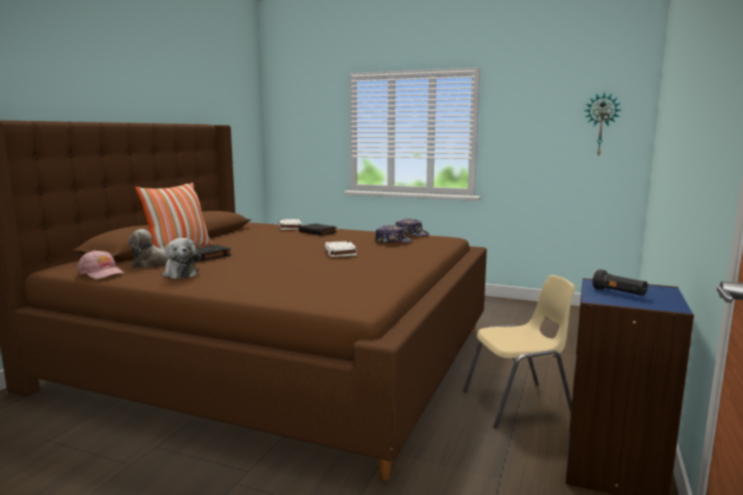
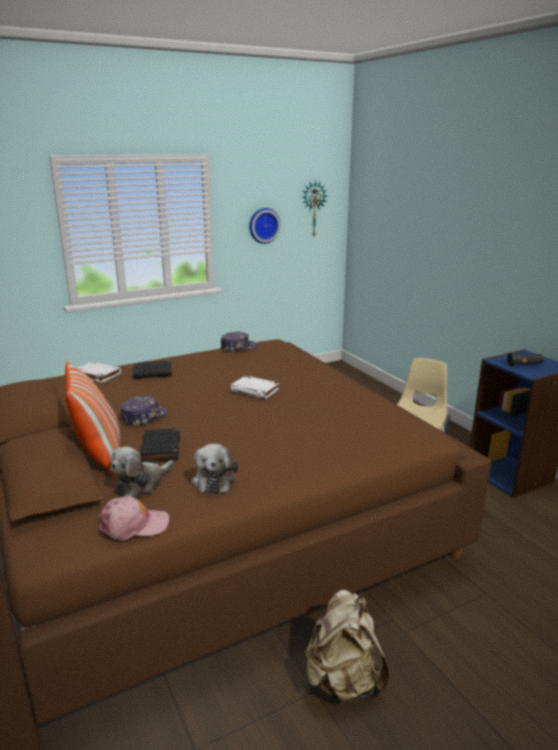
camera: 50 degrees left, 10 degrees up
plush toy [162,238,202,279] -> plush toy turned 75 degrees clockwise [192,444,238,494]
cap [375,225,413,243] -> cap moved to [121,396,168,428]
none -> wall clock [249,208,281,244]
none -> beige backpack [303,590,389,702]

